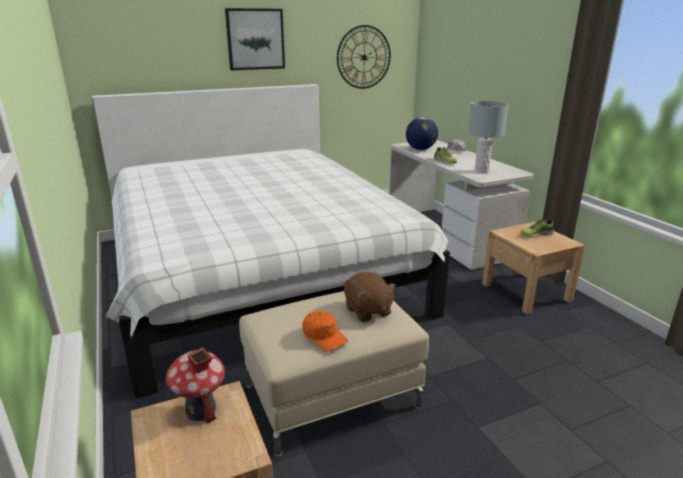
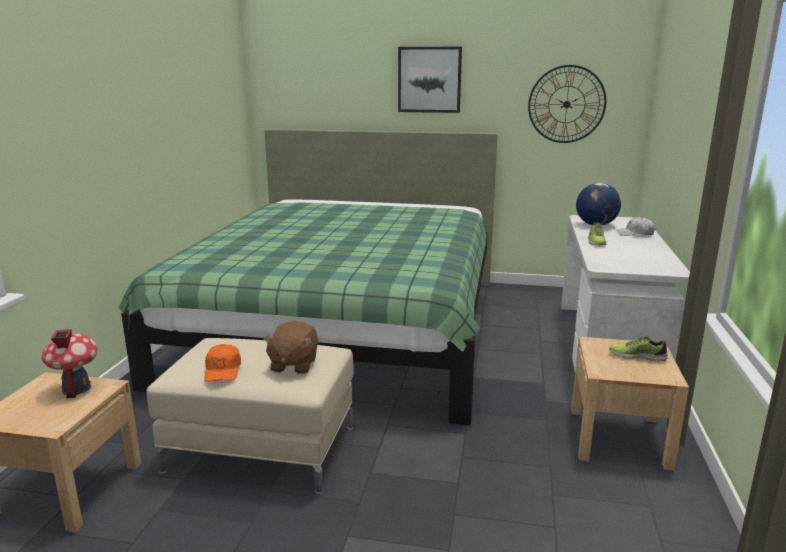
camera: 35 degrees right, 5 degrees down
white bed [92,84,450,398] -> green bed [119,129,498,425]
grey table lamp [468,101,509,173] -> none

